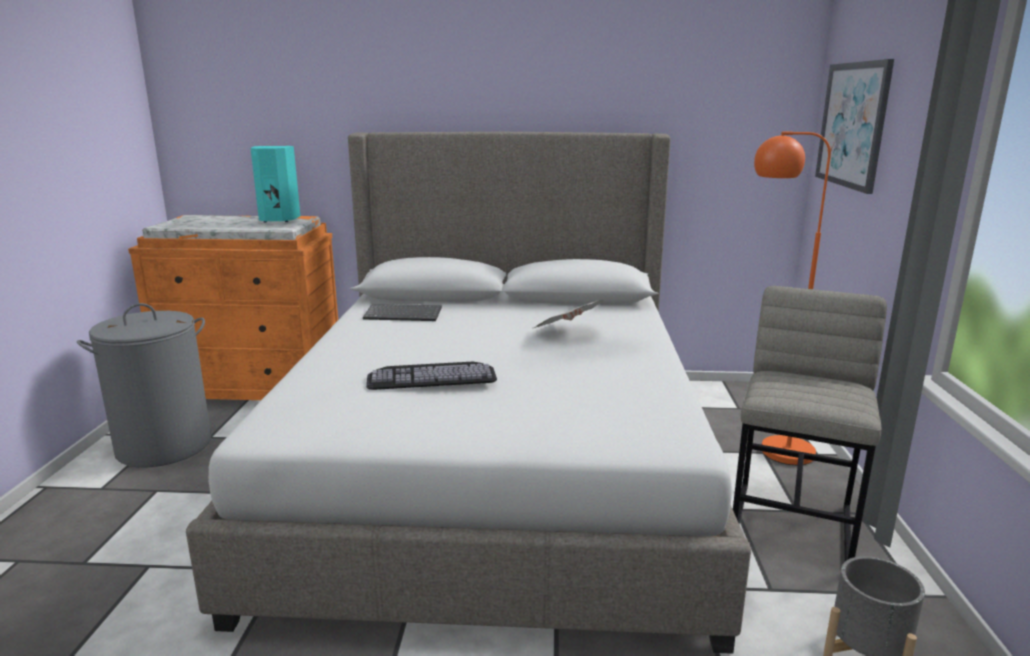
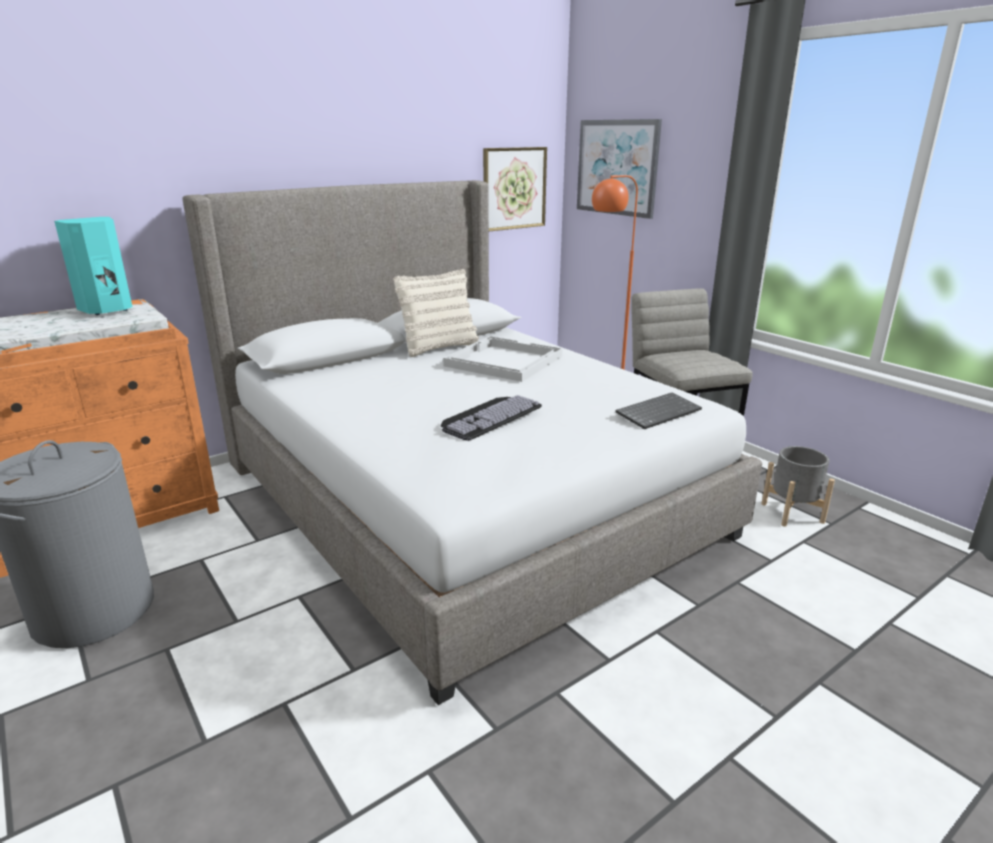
camera: 40 degrees left, 5 degrees up
keyboard [363,304,442,321] -> keyboard moved to [615,392,702,429]
newspaper [534,300,604,328] -> white tray [443,336,563,382]
none -> beige pillow [393,269,479,357]
none -> picture [483,147,547,231]

